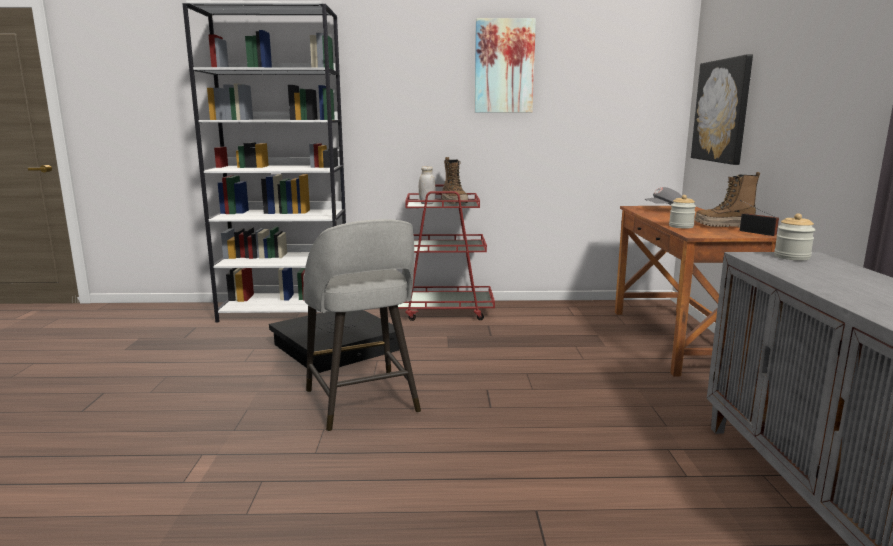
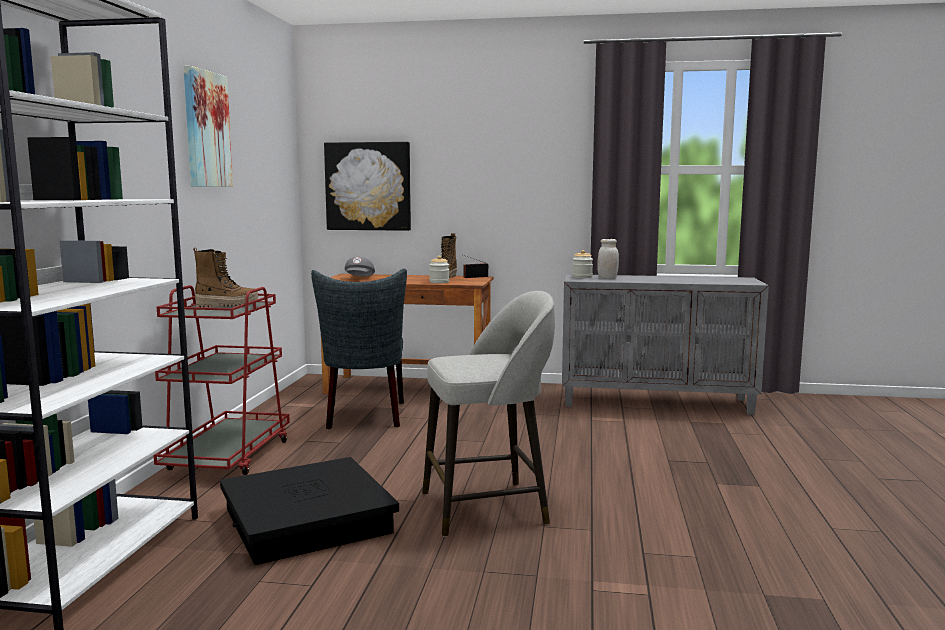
camera: 80 degrees left, 5 degrees down
white jar [419,166,435,204] -> white jar moved to [597,239,619,279]
none -> grey chair [311,269,407,429]

